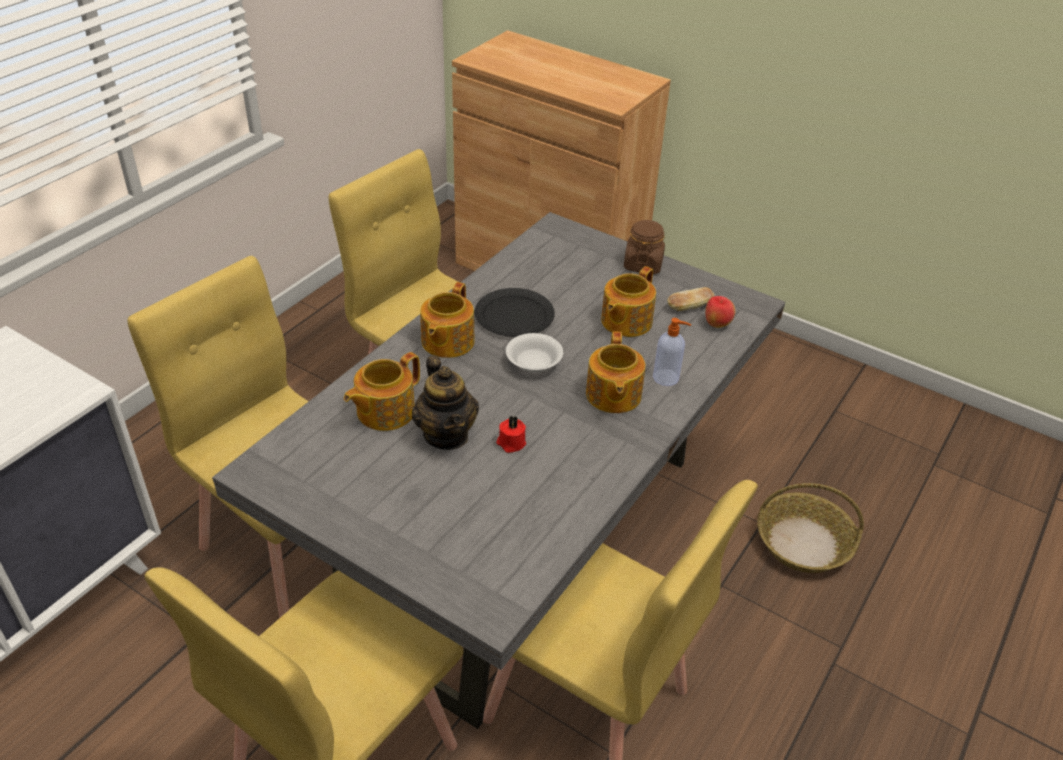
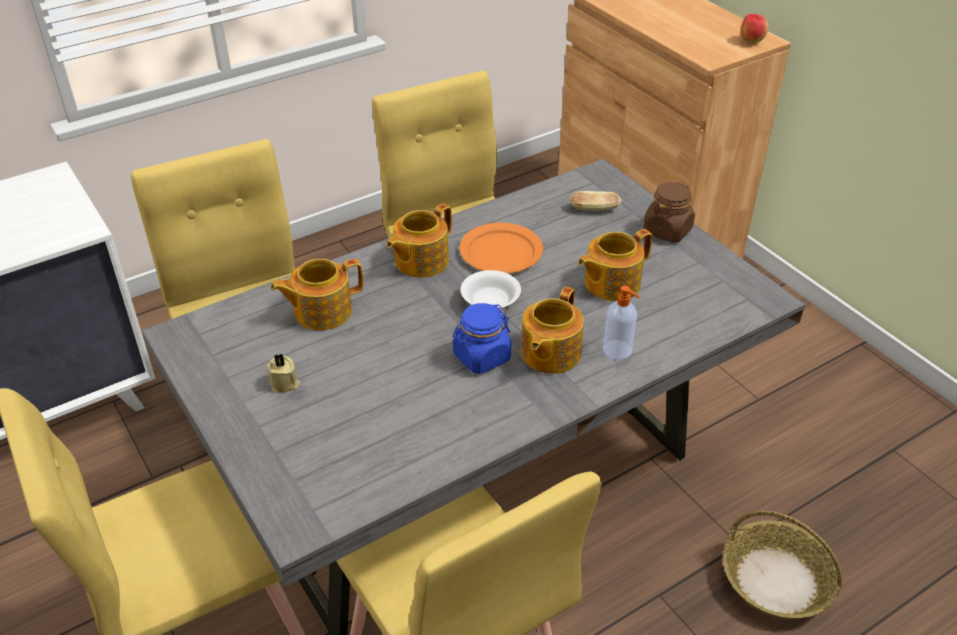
camera: 25 degrees right, 0 degrees up
teapot [412,356,479,450] -> none
black plate [475,288,555,337] -> orange plate [459,223,543,273]
red candle [496,416,526,453] -> none
bread [667,287,715,311] -> bread moved to [570,191,621,211]
apple [705,296,735,328] -> apple moved to [741,14,769,44]
none -> beige candle [267,354,300,393]
none -> blue jar [452,303,511,374]

